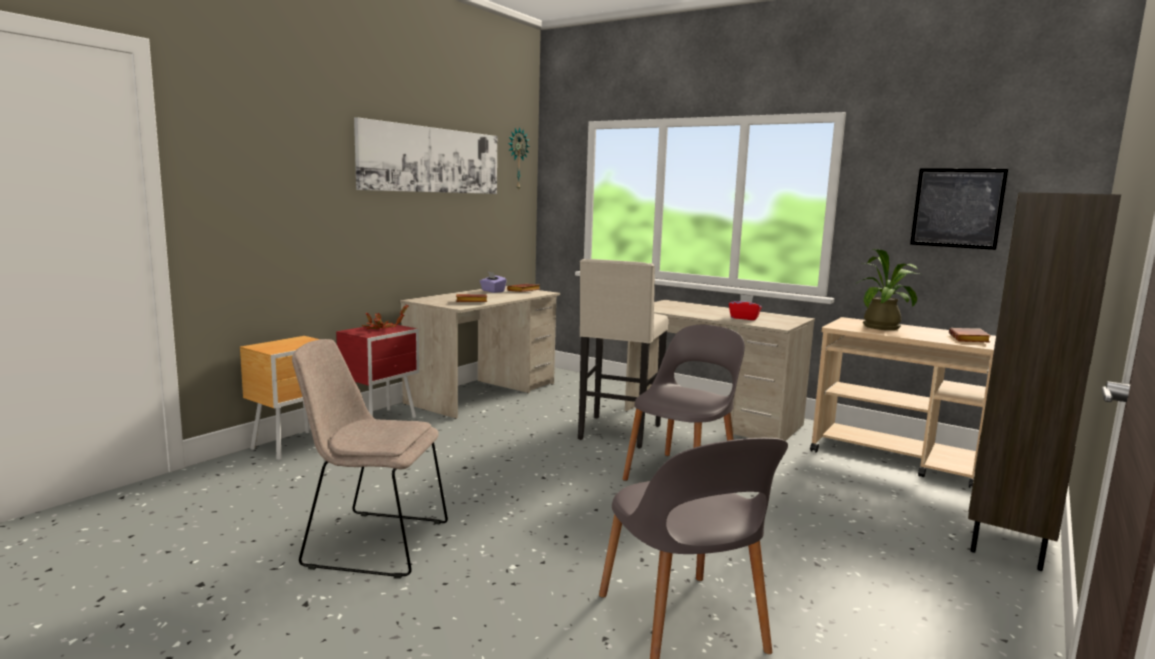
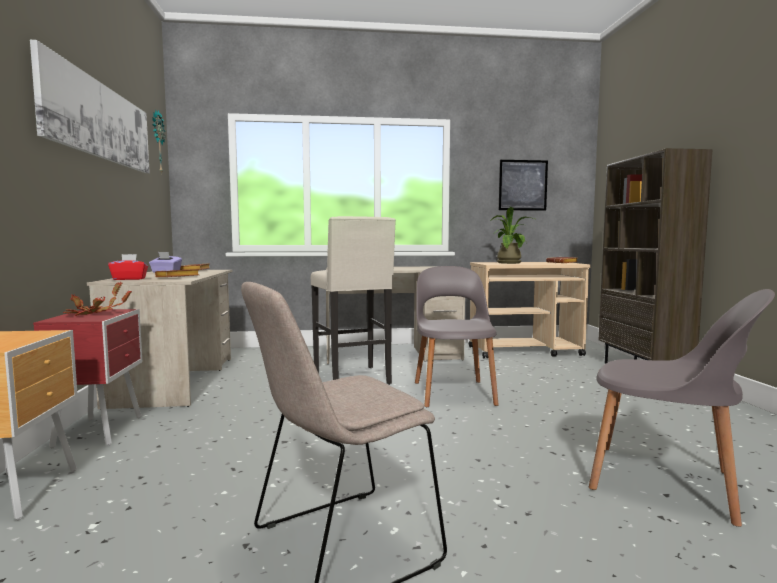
camera: 40 degrees left, 5 degrees down
red tissue box [729,295,762,320] -> red tissue box moved to [108,254,148,280]

